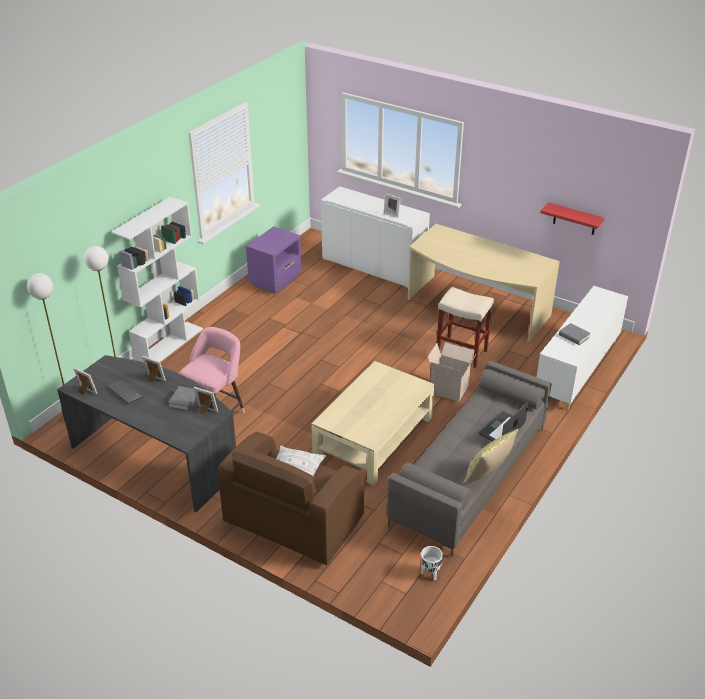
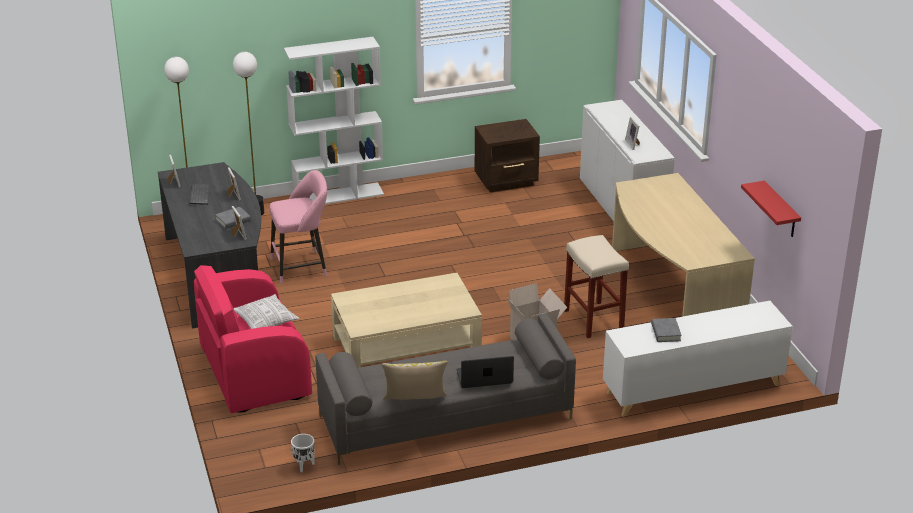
camera: 40 degrees right, 5 degrees down
brown armchair [218,432,364,565] -> pink armchair [194,265,312,413]
purple nightstand [246,226,302,294] -> brown nightstand [475,119,540,192]

